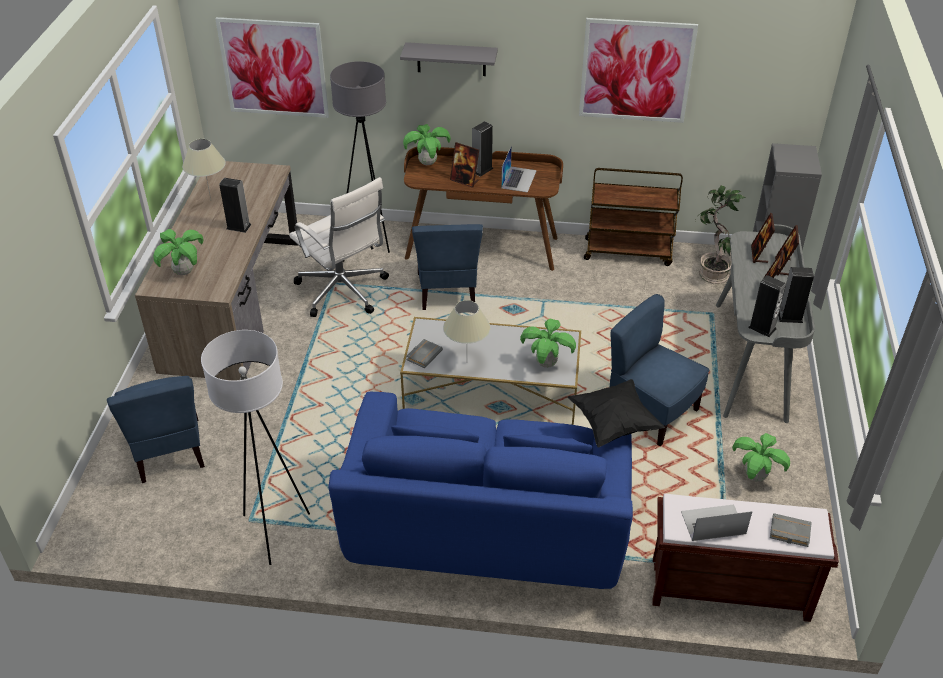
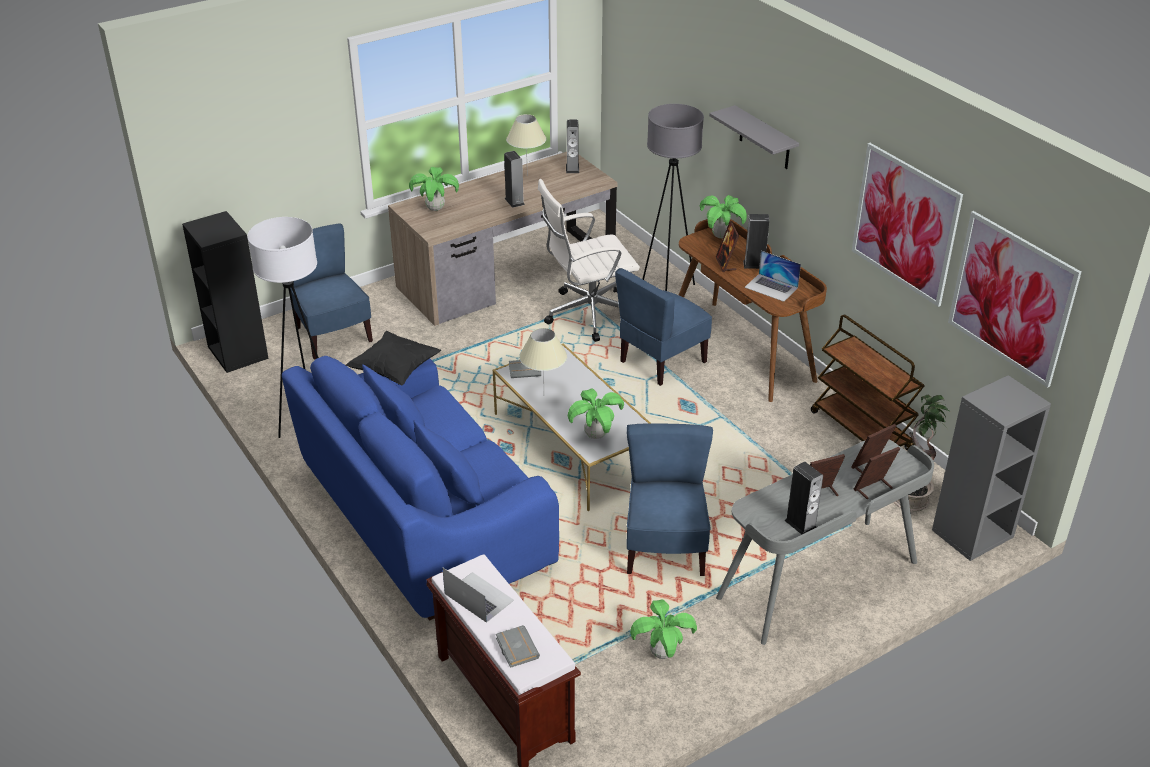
camera: 50 degrees right, 5 degrees down
blue chair [107,376,205,483] -> blue chair turned 120 degrees clockwise [290,223,373,359]
picture [215,17,329,118] -> picture moved to [948,211,1082,388]
white office chair [289,177,389,317] -> white office chair turned 60 degrees clockwise [538,179,640,342]
laptop [501,145,537,192] -> laptop turned 60 degrees clockwise [744,251,801,302]
black pillow [567,379,665,448] -> black pillow moved to [346,331,441,385]
speaker [748,275,786,337] -> speaker moved to [566,120,579,173]
none -> black bookcase [182,211,269,373]

